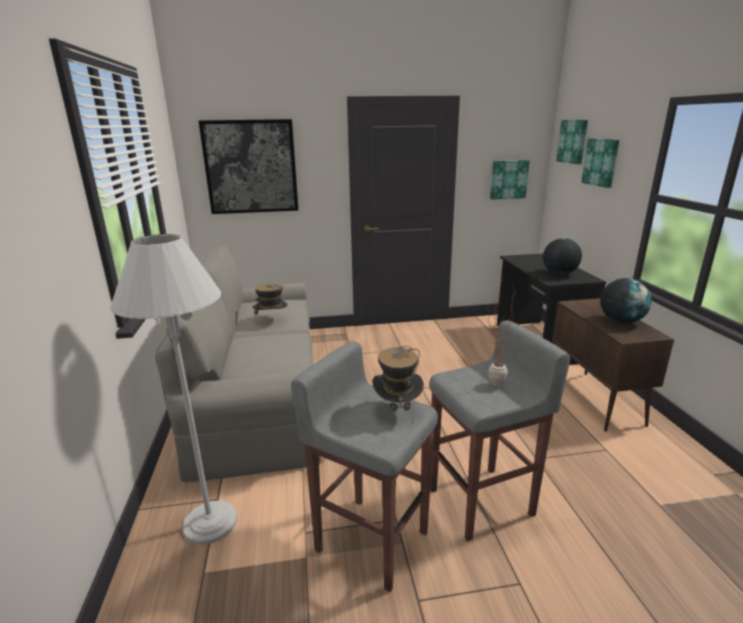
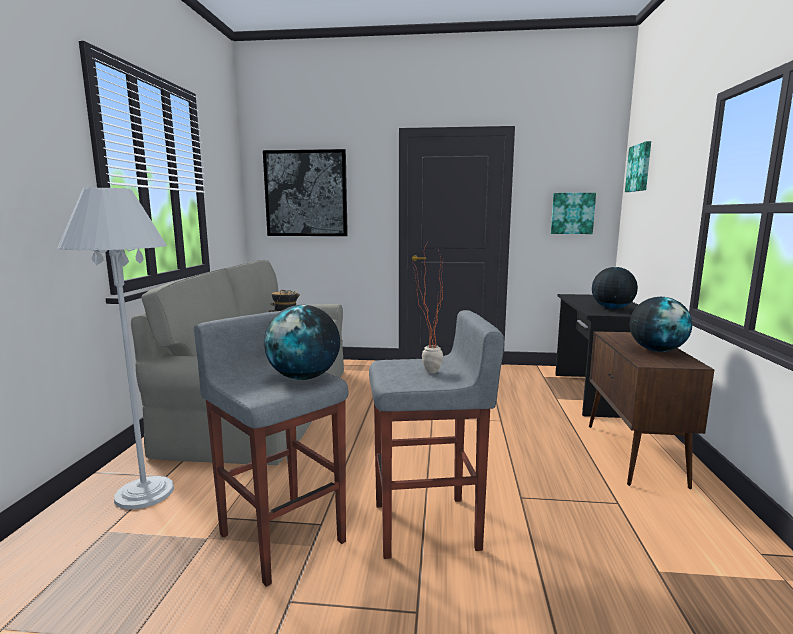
camera: 15 degrees right, 10 degrees down
hat [372,346,424,423] -> globe [264,305,340,380]
picture [581,138,619,188] -> none

